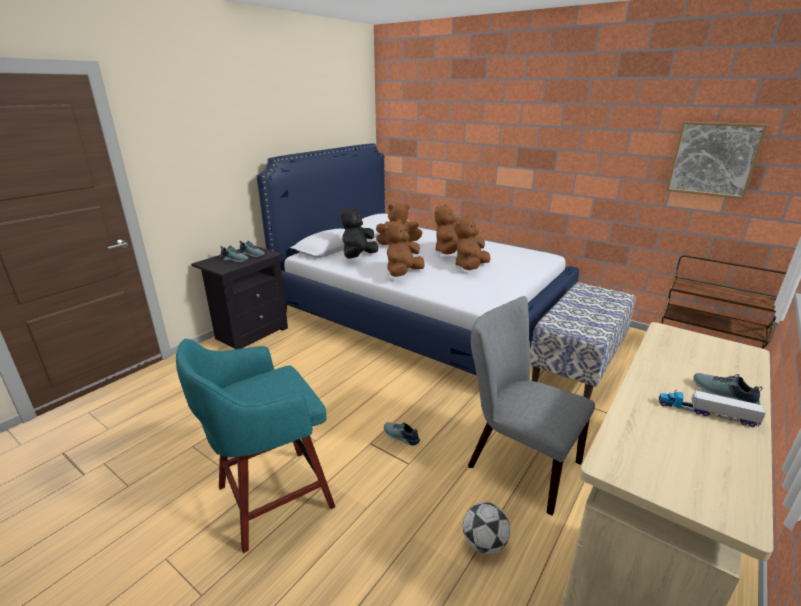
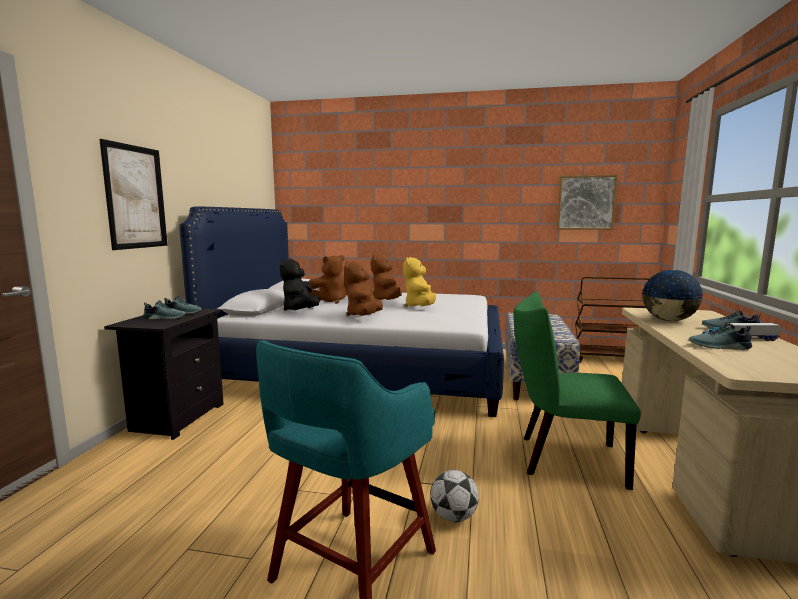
camera: 25 degrees left, 15 degrees down
shoe [384,422,420,446] -> shoe moved to [689,322,752,350]
brown plush toy [455,215,491,270] -> yellow plush toy [403,257,436,307]
football [463,502,510,554] -> football moved to [430,470,479,522]
grey chair [468,296,595,515] -> green chair [513,292,641,490]
none -> picture [99,139,168,250]
none -> globe [641,270,704,321]

